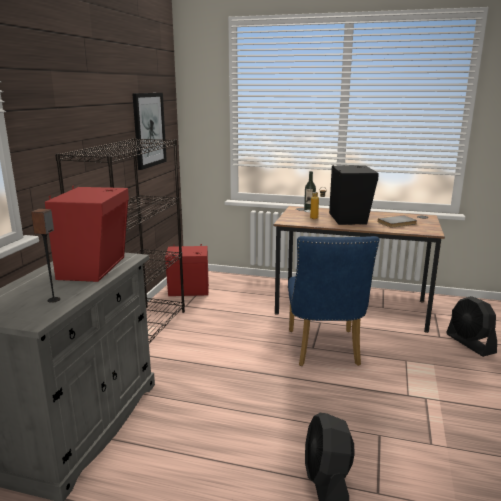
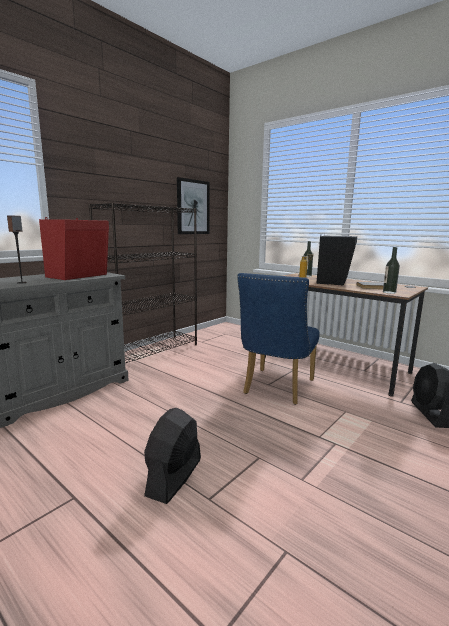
camera: 25 degrees right, 5 degrees down
red speaker [165,244,209,296] -> none
none -> bottle [383,247,400,294]

